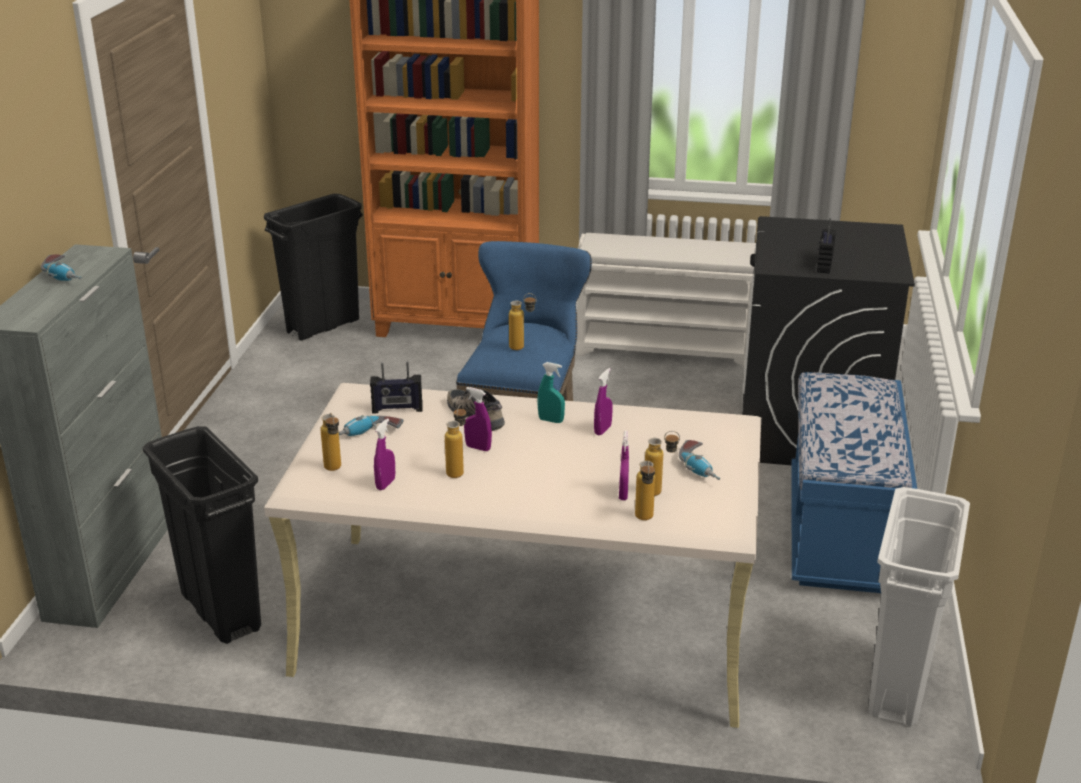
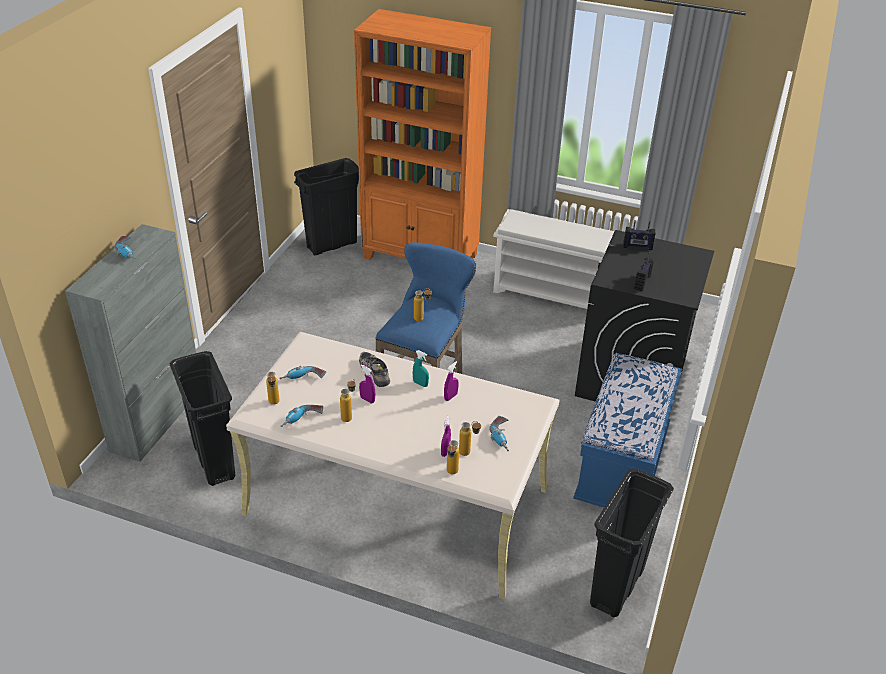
camera: 10 degrees right, 10 degrees up
radio [370,362,423,414] -> radio moved to [623,220,656,250]
purple spray bottle [374,418,395,490] -> power drill [281,405,323,427]
white trash can [868,487,970,726] -> black trash can [590,469,674,617]

